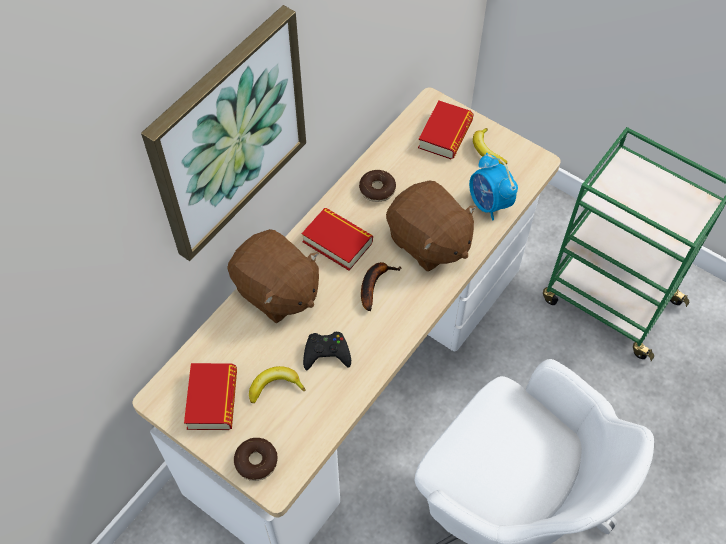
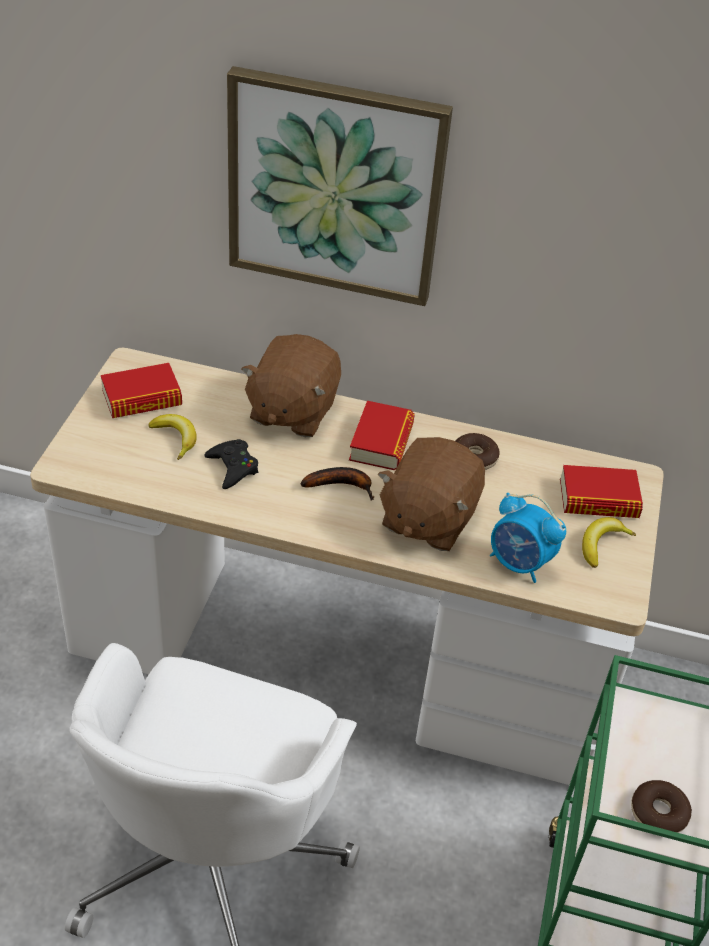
camera: 65 degrees right, 15 degrees down
donut [234,438,277,481] -> donut moved to [631,780,692,833]
alarm clock [469,153,518,220] -> alarm clock turned 90 degrees counterclockwise [490,493,566,583]

